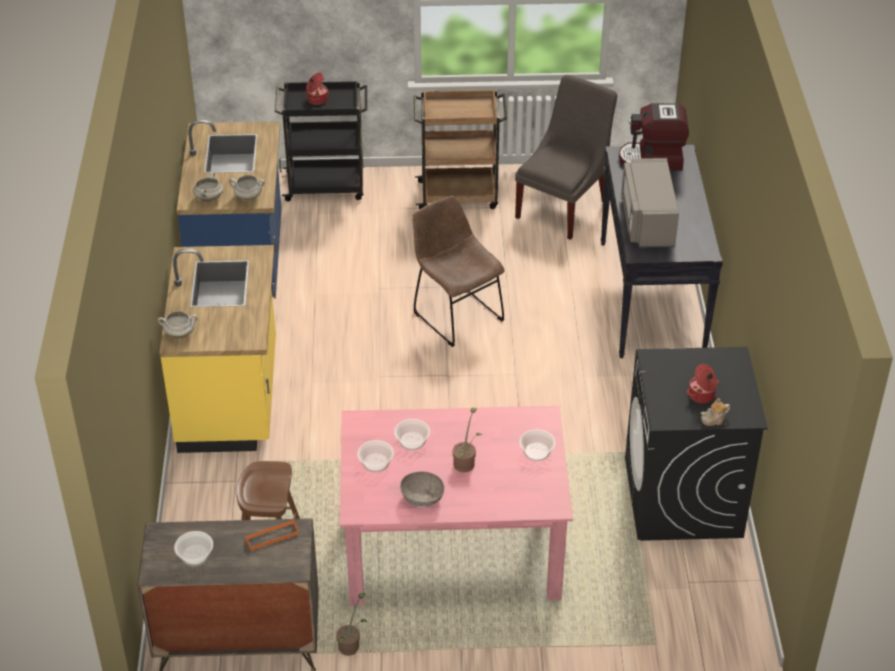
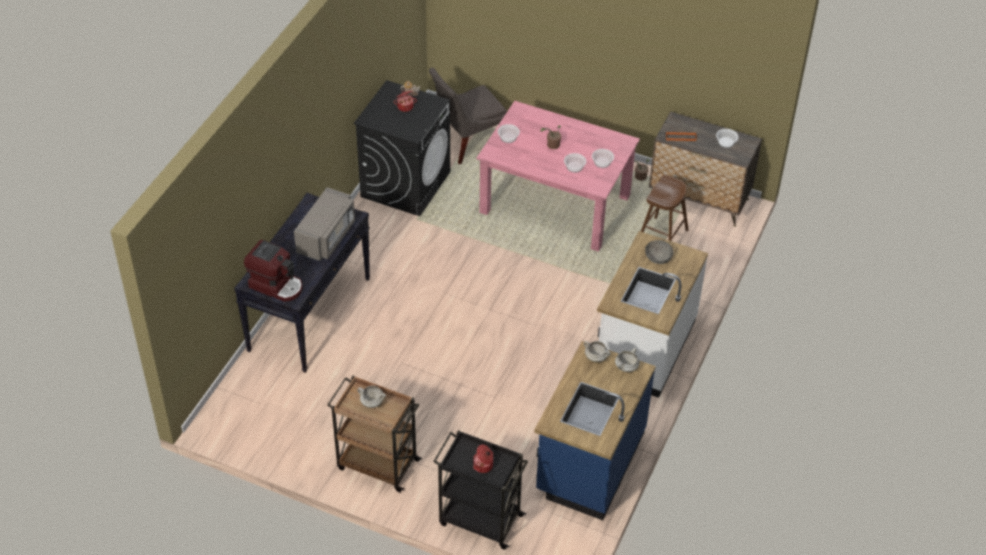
camera: 155 degrees left, 5 degrees up
white cooking pot [158,311,198,338] -> white cooking pot moved to [357,385,386,408]
yellow counter [160,245,276,453] -> white counter [597,231,708,398]
grey bowl [400,471,444,506] -> grey bowl moved to [645,240,673,264]
brown chair [412,196,505,347] -> none
grey chair [515,75,617,240] -> grey chair moved to [429,68,507,164]

